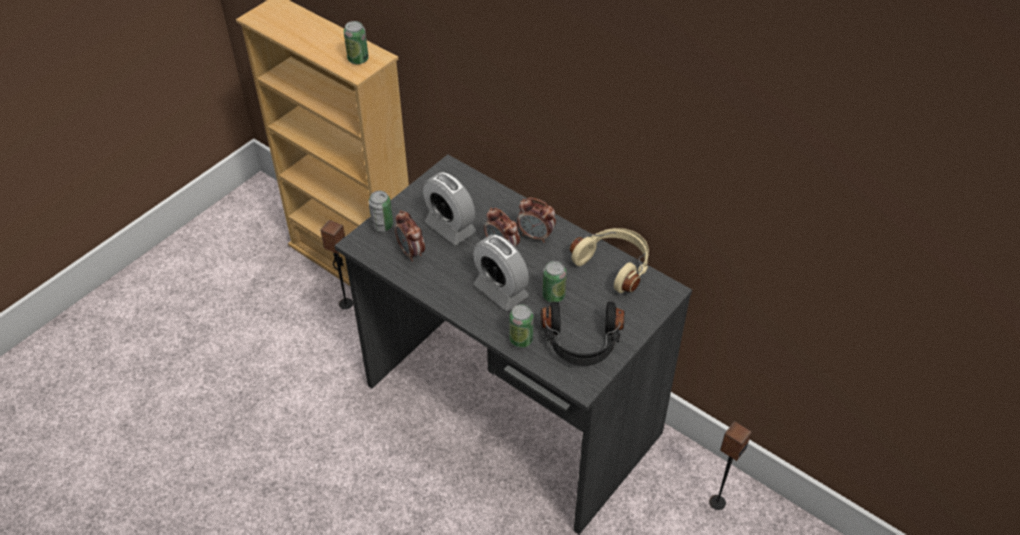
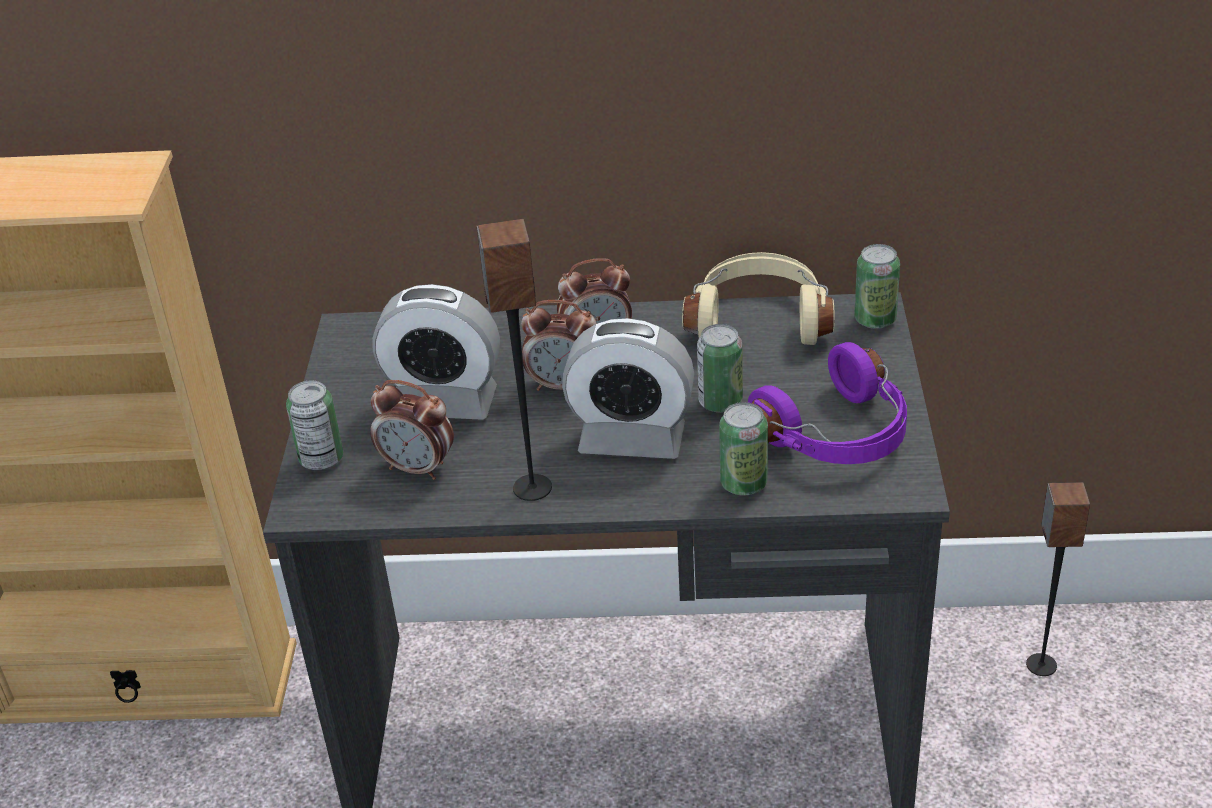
camera: 35 degrees left, 10 degrees down
speaker [320,220,353,309] -> speaker moved to [477,219,552,501]
can [344,21,369,64] -> can moved to [854,244,900,329]
black headphones [541,302,625,366] -> purple headphones [748,342,907,464]

